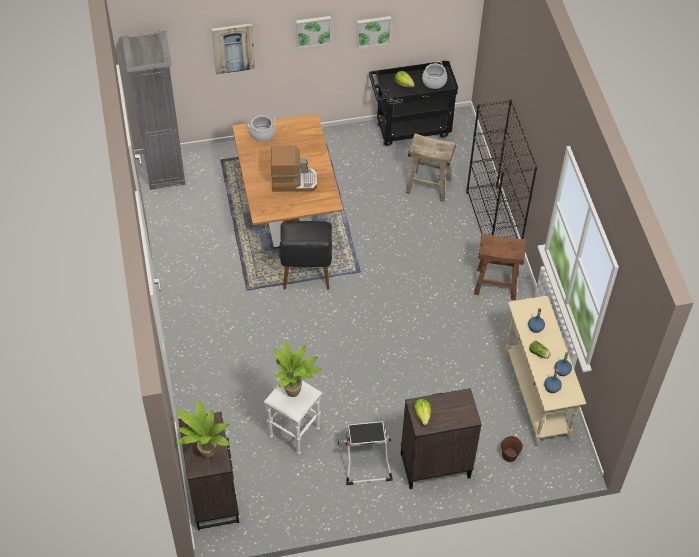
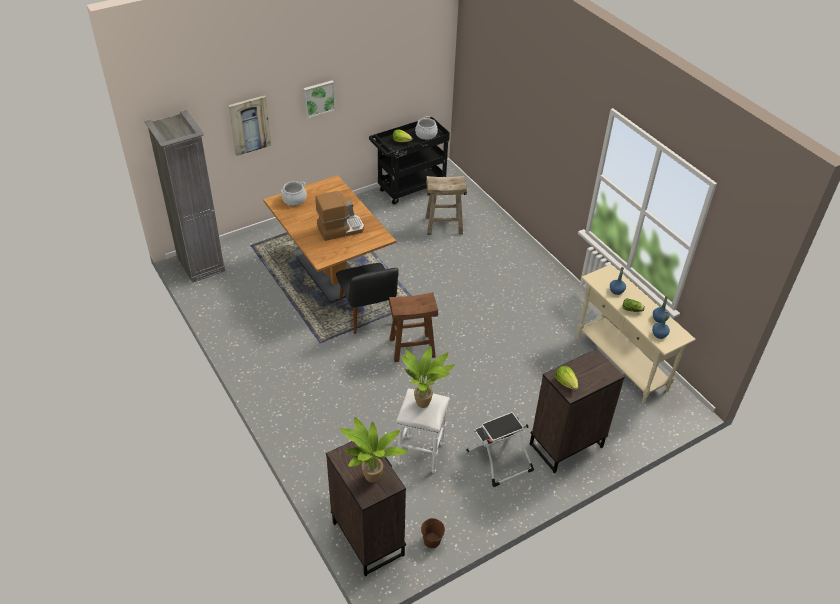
camera: 20 degrees left, 10 degrees down
picture [356,16,392,48] -> none
black bookcase [466,100,537,239] -> none
brown stool [474,233,527,300] -> brown stool moved to [389,292,438,362]
brown bucket [501,436,523,462] -> brown bucket moved to [421,518,445,548]

